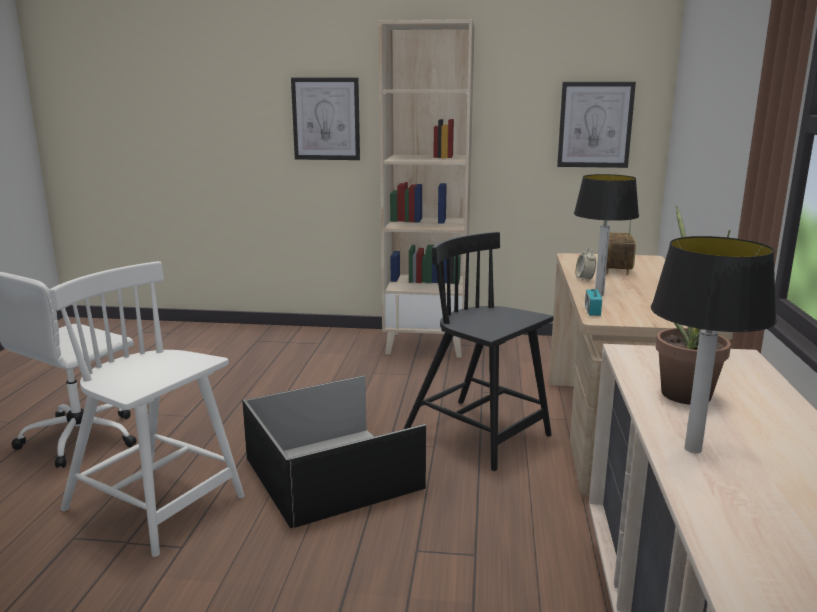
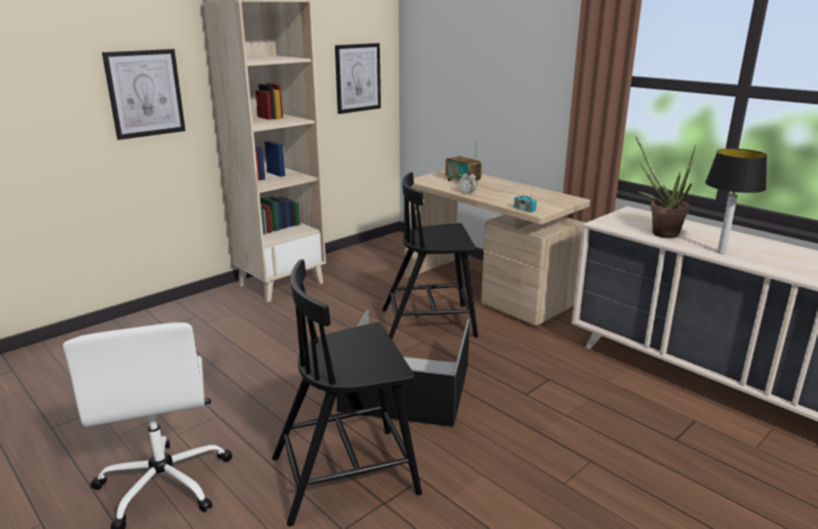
camera: 50 degrees left, 5 degrees up
white chair [50,261,245,557] -> black chair [272,259,422,527]
table lamp [574,174,639,296] -> none

